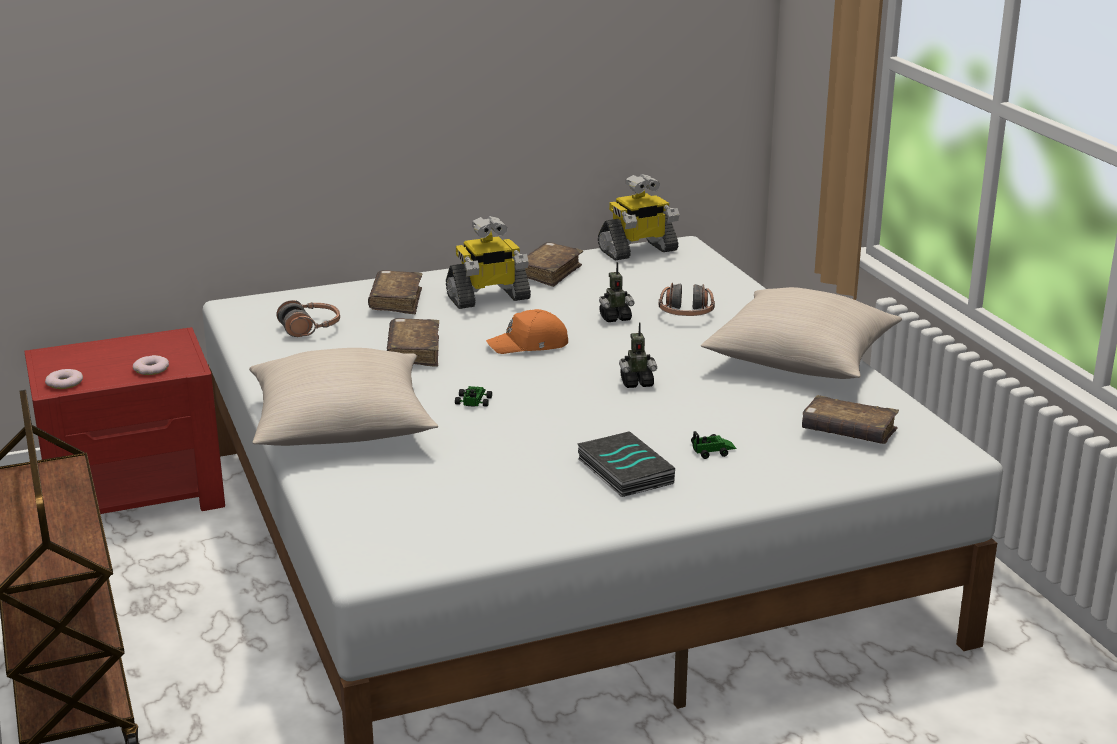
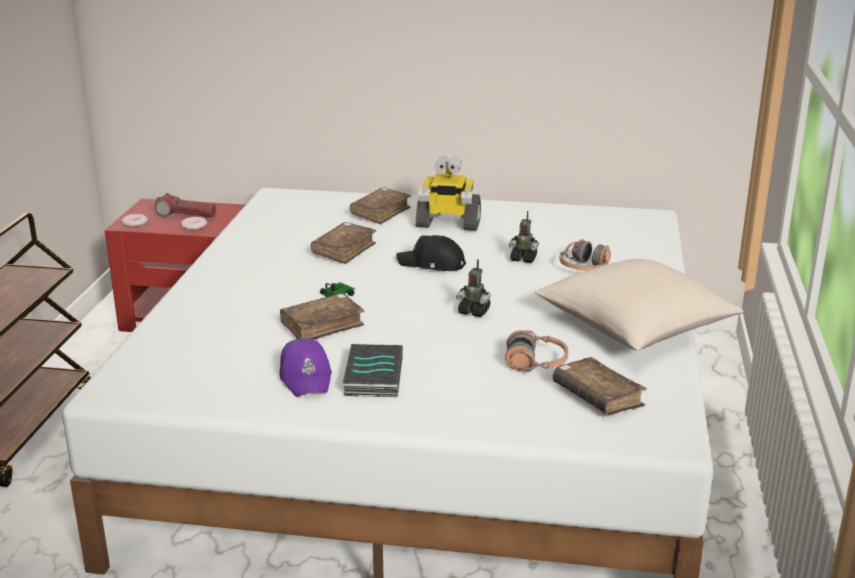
camera: 30 degrees right, 0 degrees up
beige pillow [249,348,438,446] -> none
headphones [277,300,340,337] -> headphones moved to [505,330,568,372]
orange cap [486,309,568,354] -> black cap [396,235,466,271]
brown book [525,242,583,287] -> brown book moved to [280,293,365,339]
toy robot [598,174,680,260] -> none
toy car [691,431,737,459] -> none
none -> flashlight [155,193,216,217]
none -> purple cap [279,338,332,397]

